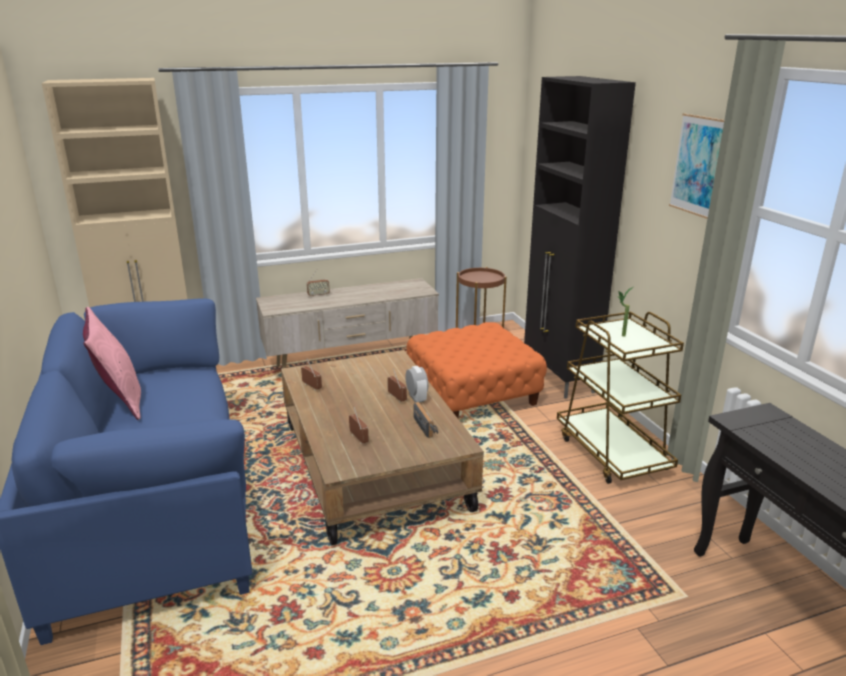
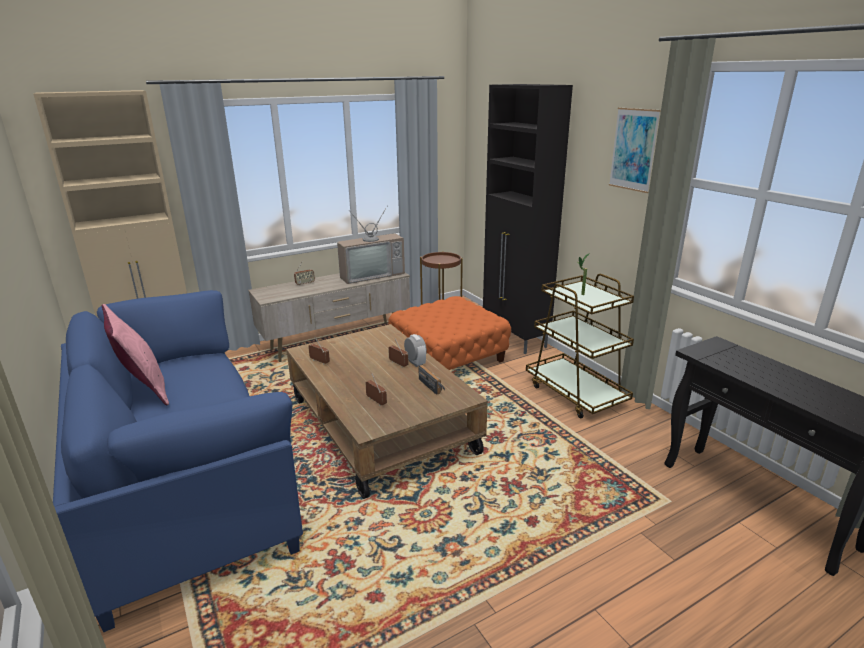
camera: 10 degrees left, 0 degrees up
none -> television [337,205,405,284]

